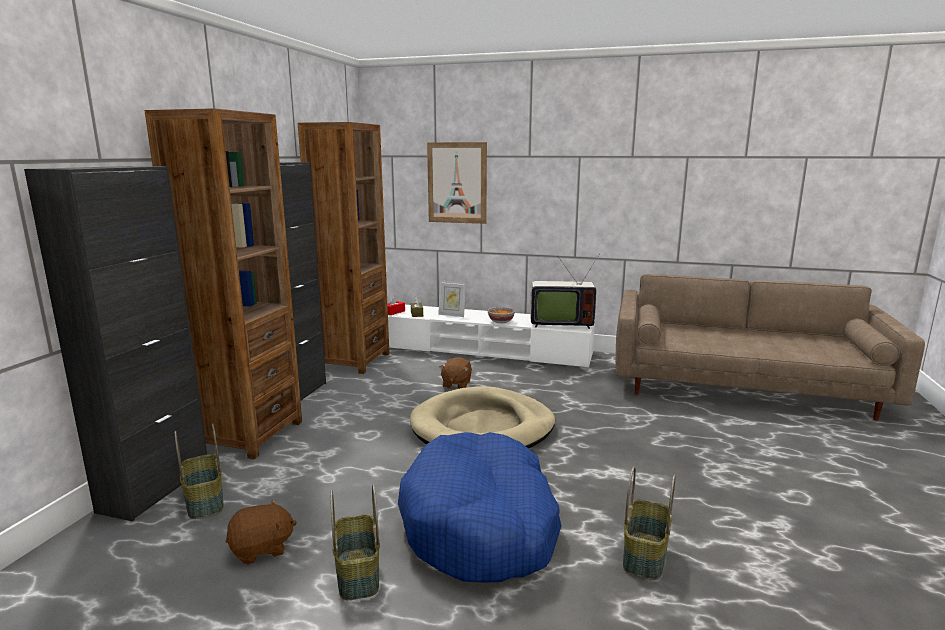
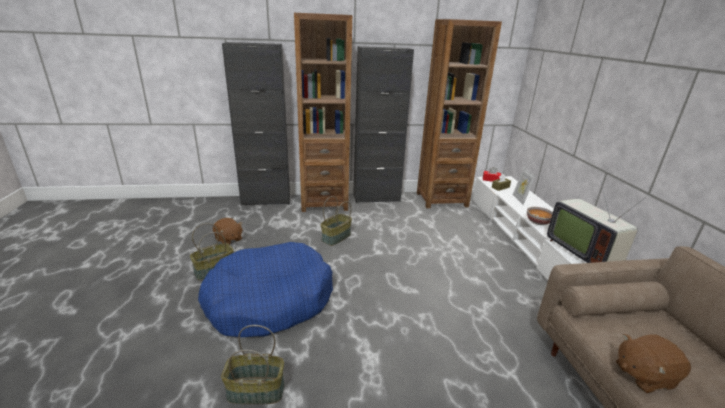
camera: 65 degrees right, 10 degrees up
basket [174,423,224,519] -> basket moved to [321,196,352,246]
beige dog bed [410,386,555,448] -> none
picture [427,142,487,224] -> none
brown plush toy [439,357,472,389] -> brown plush toy moved to [616,334,691,393]

